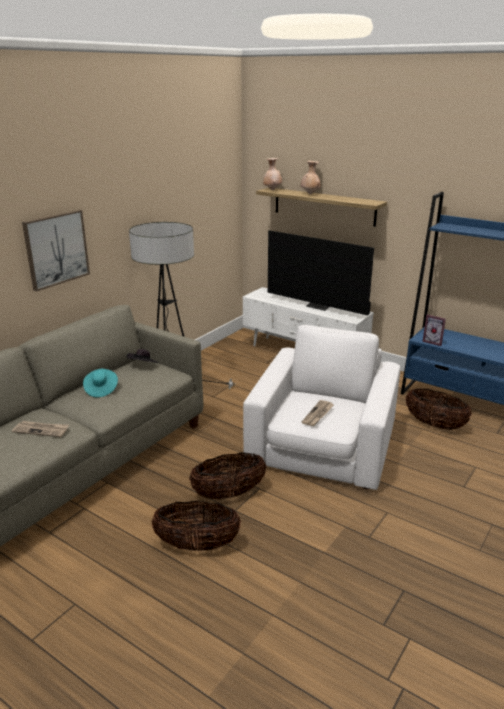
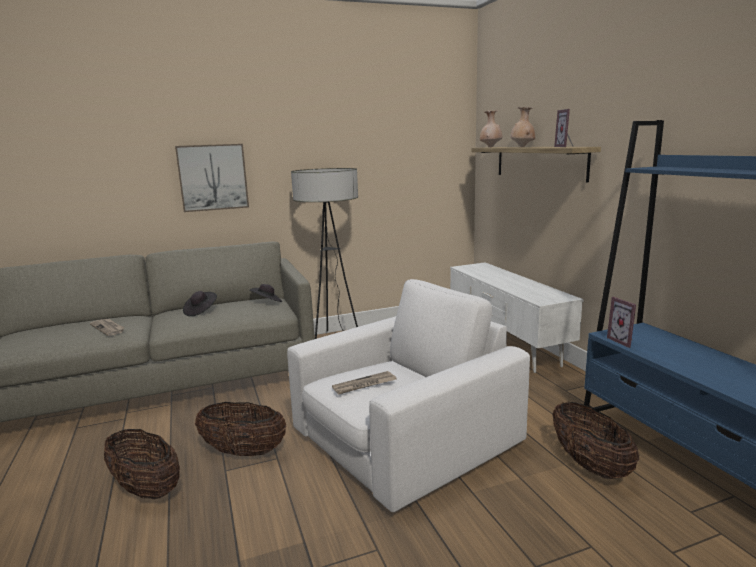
camera: 35 degrees right, 10 degrees down
turquoise hat [83,369,118,398] -> black hat [183,291,217,316]
television [268,230,374,316] -> none
none -> picture frame [554,109,573,147]

